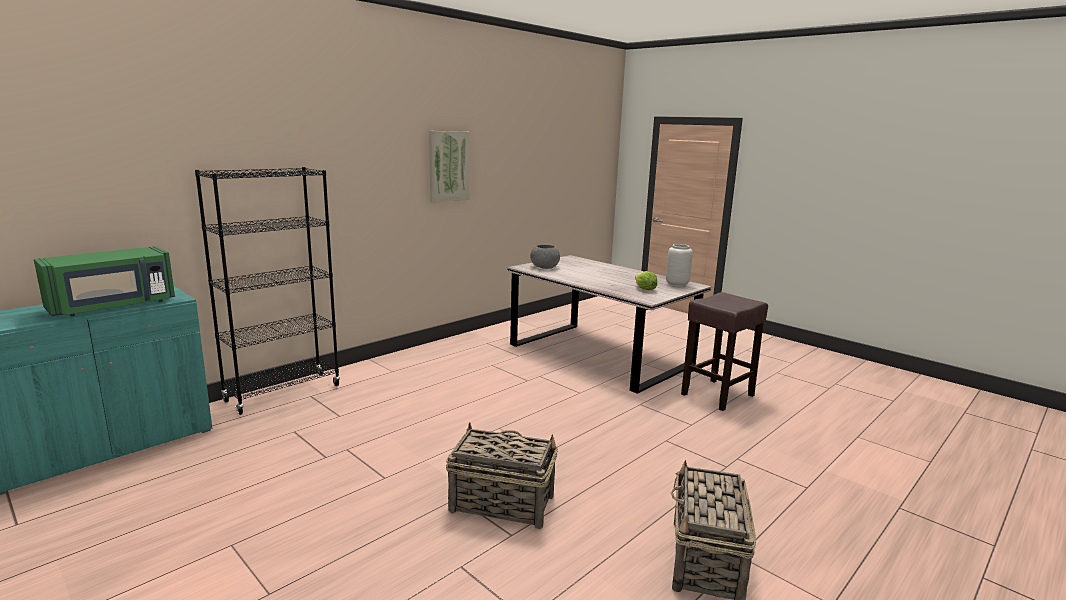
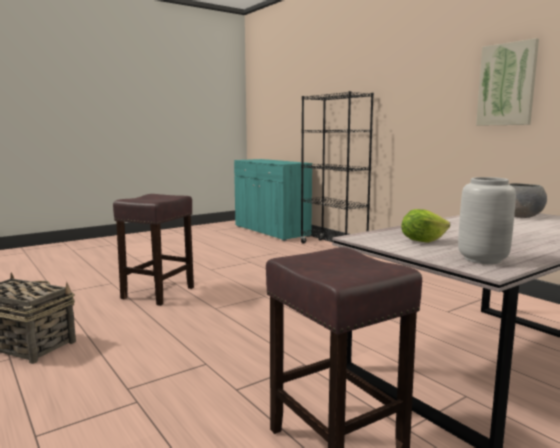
camera: 100 degrees right, 5 degrees down
green microwave [34,246,175,316] -> none
basket [446,422,558,529] -> brown stool [113,194,194,306]

